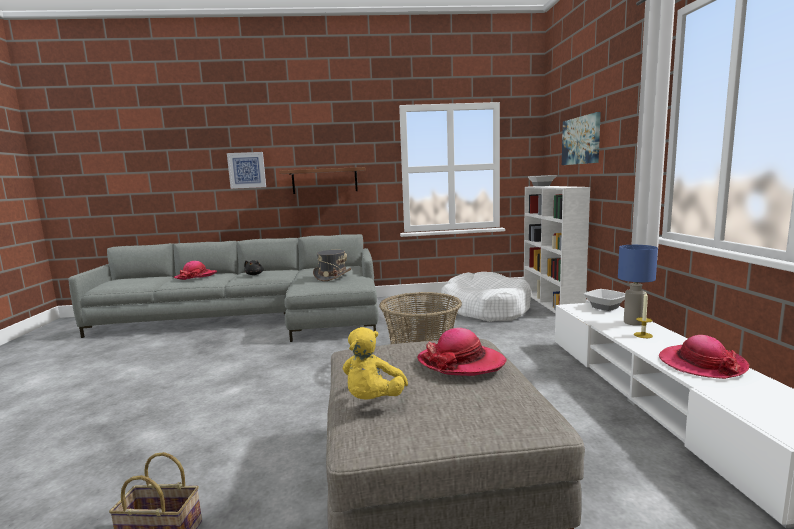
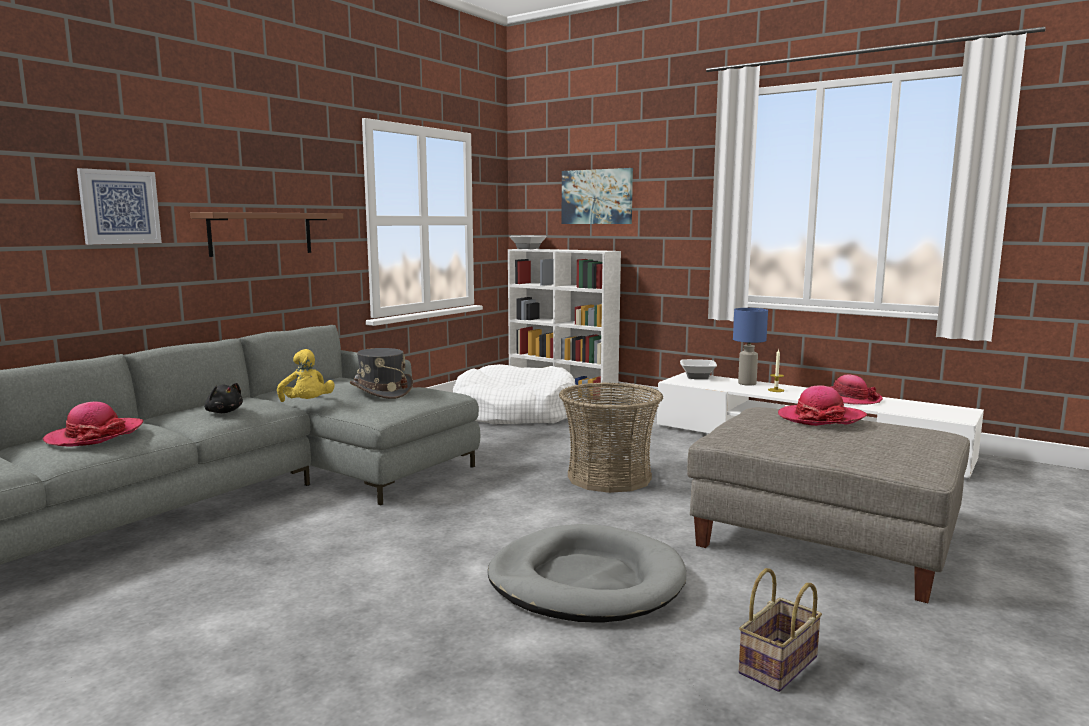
camera: 50 degrees left, 0 degrees up
yellow plush toy [343,327,408,399] -> yellow plush toy moved to [277,349,335,402]
none -> grey dog bed [488,524,686,623]

